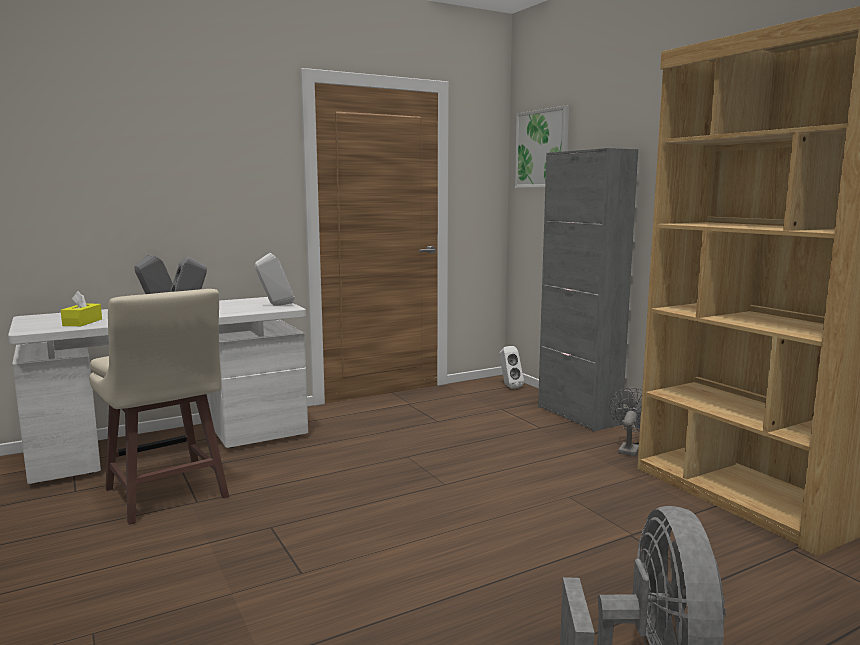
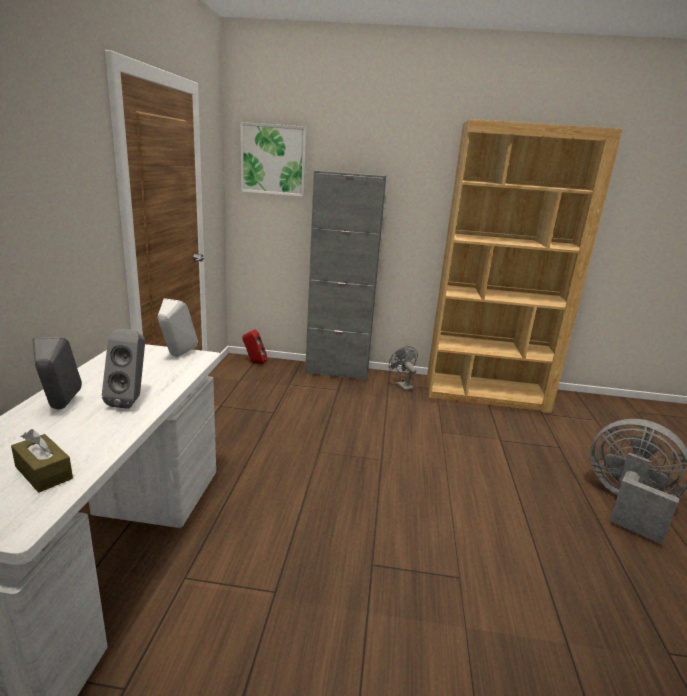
camera: 55 degrees left, 10 degrees up
yellow tissue box [61,291,102,326] -> brown tissue box [11,429,73,493]
beige stool [89,289,229,525] -> none
white speaker [499,346,524,389] -> red speaker [242,329,267,364]

